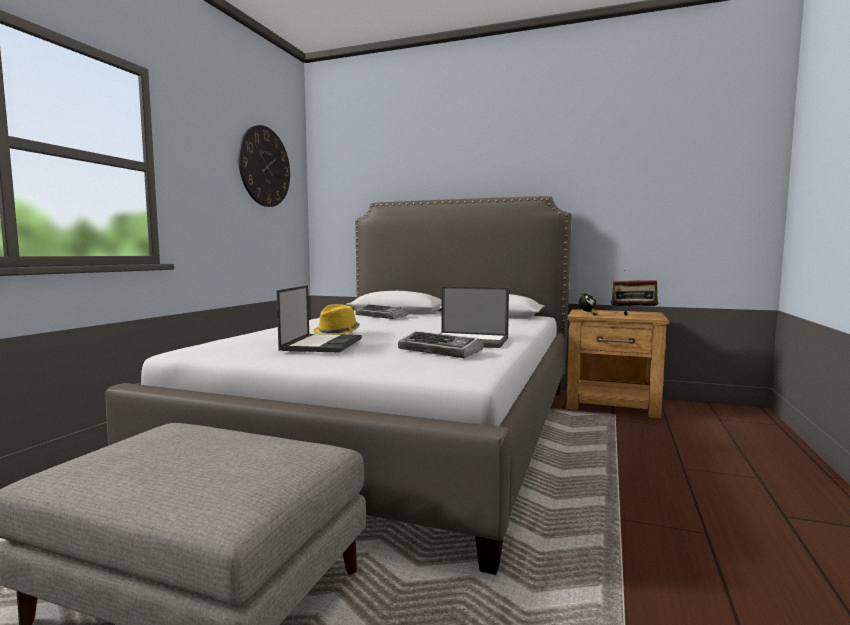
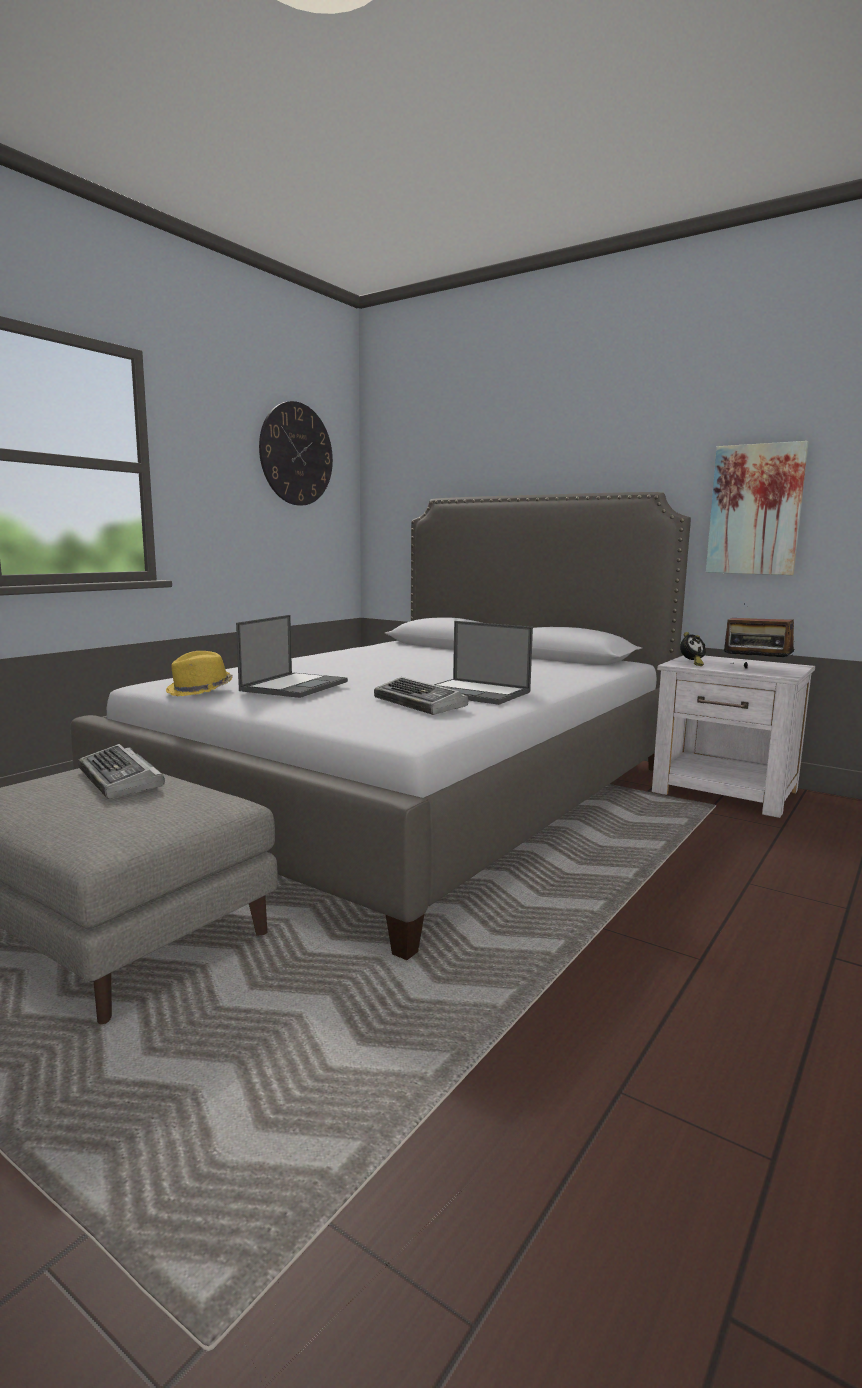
camera: 15 degrees right, 5 degrees up
yellow hat [313,304,360,335] -> yellow hat moved to [166,651,233,696]
keyboard [356,304,409,319] -> keyboard moved to [78,744,165,800]
brown nightstand [566,309,669,419] -> white nightstand [652,656,815,818]
none -> picture [706,441,808,575]

